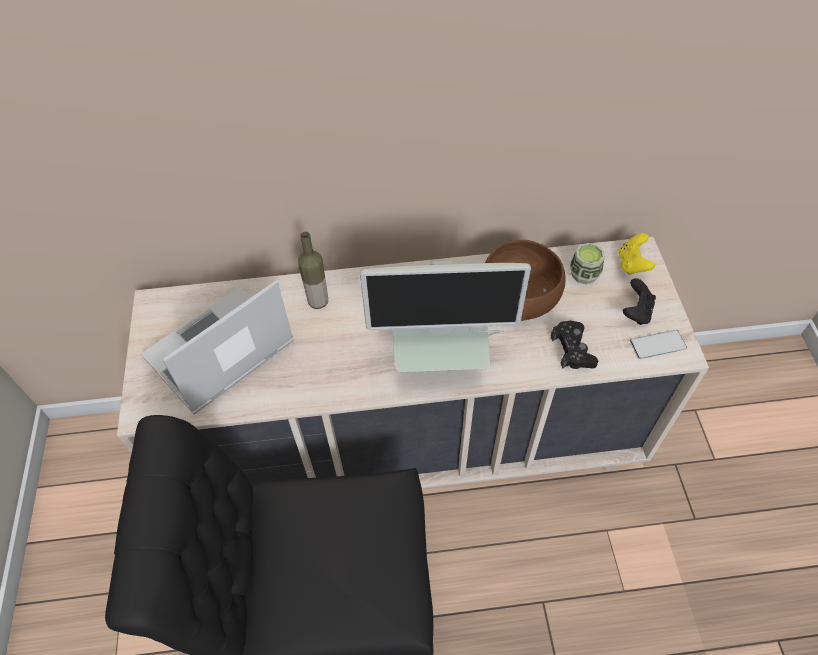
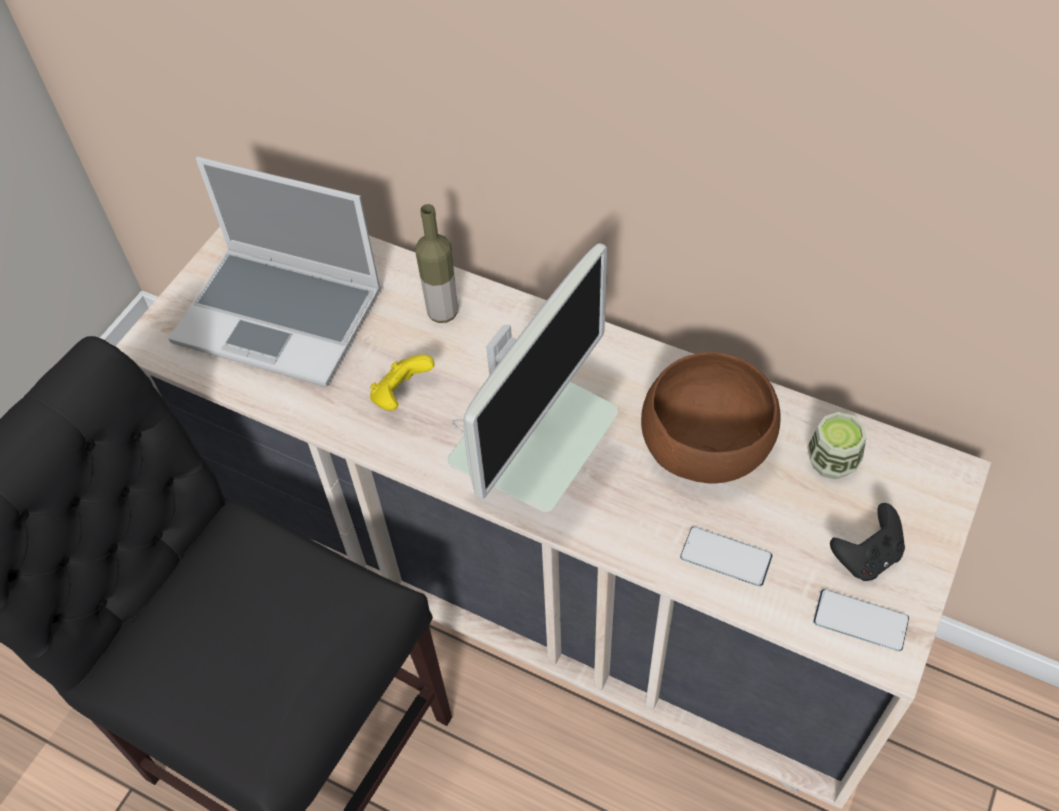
camera: 35 degrees right, 0 degrees up
laptop [141,280,294,414] -> laptop turned 150 degrees counterclockwise [168,157,381,387]
monitor [360,261,531,372] -> monitor turned 90 degrees counterclockwise [448,243,619,512]
black game controller [550,321,598,369] -> phone [680,527,773,587]
yellow game controller [619,233,655,275] -> yellow game controller moved to [370,354,435,411]

